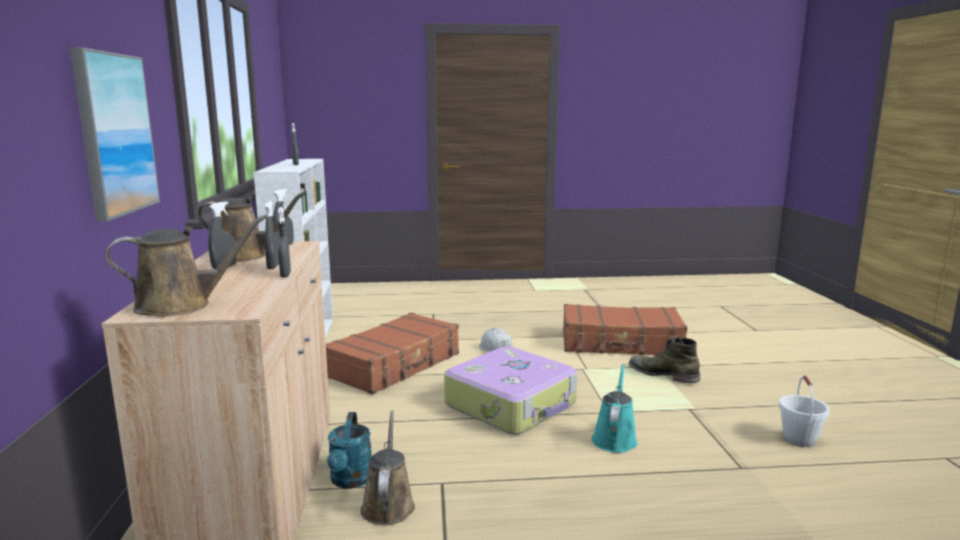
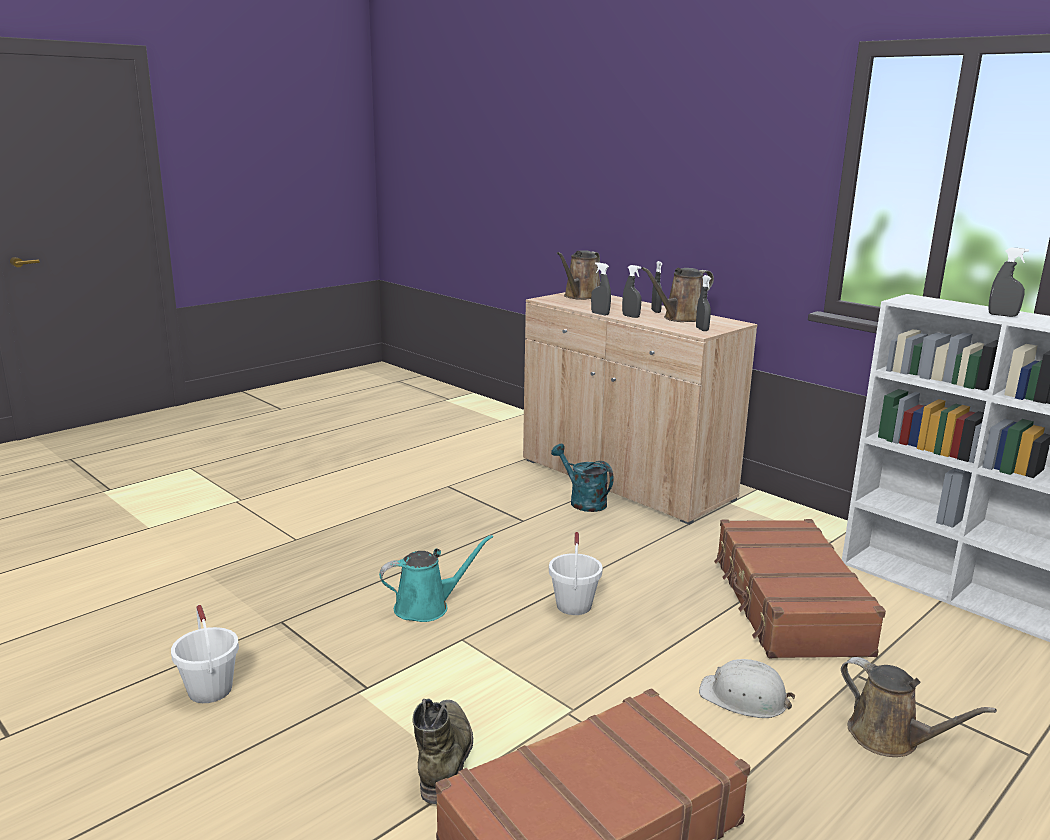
camera: 140 degrees right, 5 degrees up
picture [70,47,160,222] -> none
brown watering can [360,410,415,525] -> brown watering can moved to [841,657,997,757]
suitcase [444,346,577,435] -> white bucket [549,532,603,615]
turquoise watering can [592,364,638,453] -> turquoise watering can turned 90 degrees counterclockwise [379,535,493,622]
green boot [629,338,700,383] -> green boot turned 90 degrees counterclockwise [412,699,473,804]

